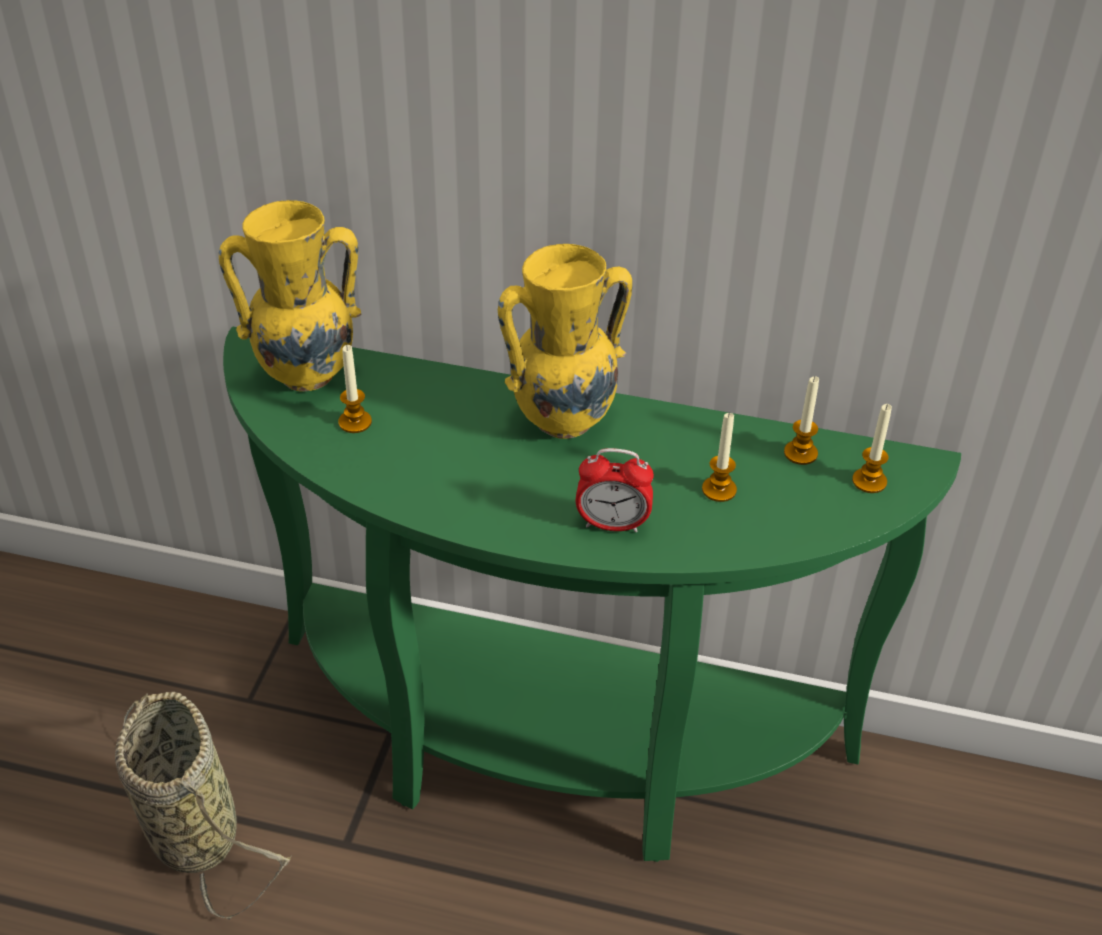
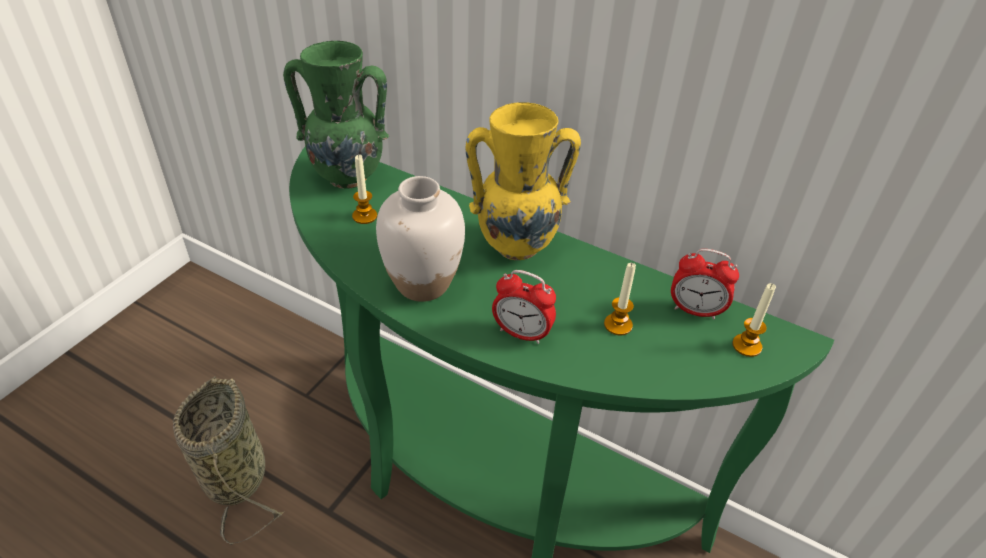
camera: 15 degrees right, 0 degrees up
yellow vase [219,200,362,392] -> green vase [283,41,389,189]
candle [784,376,819,465] -> alarm clock [671,249,739,320]
none -> white vase [376,176,465,302]

